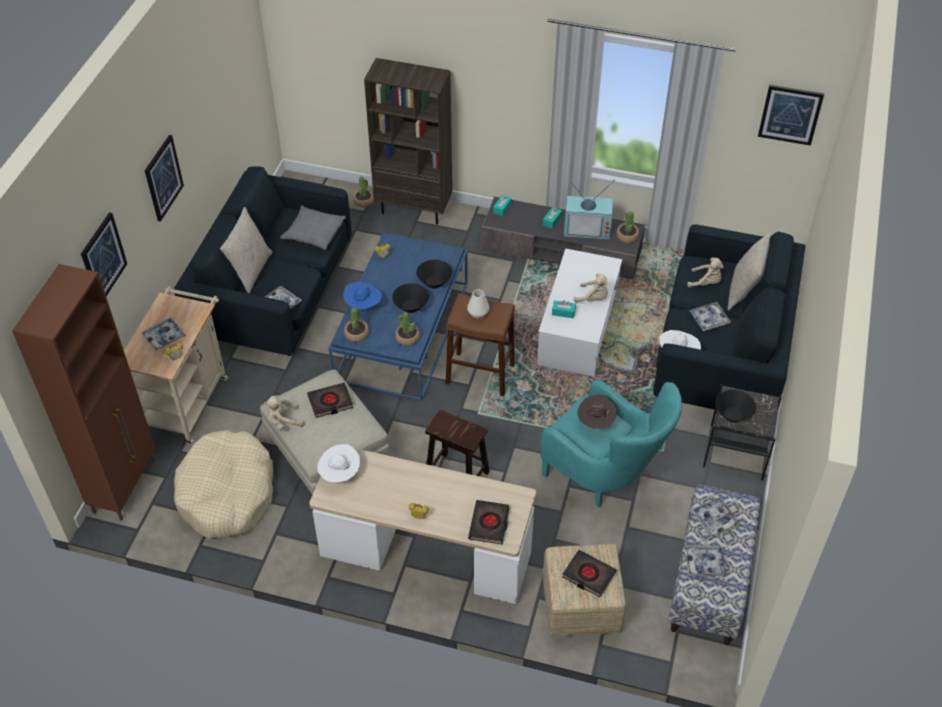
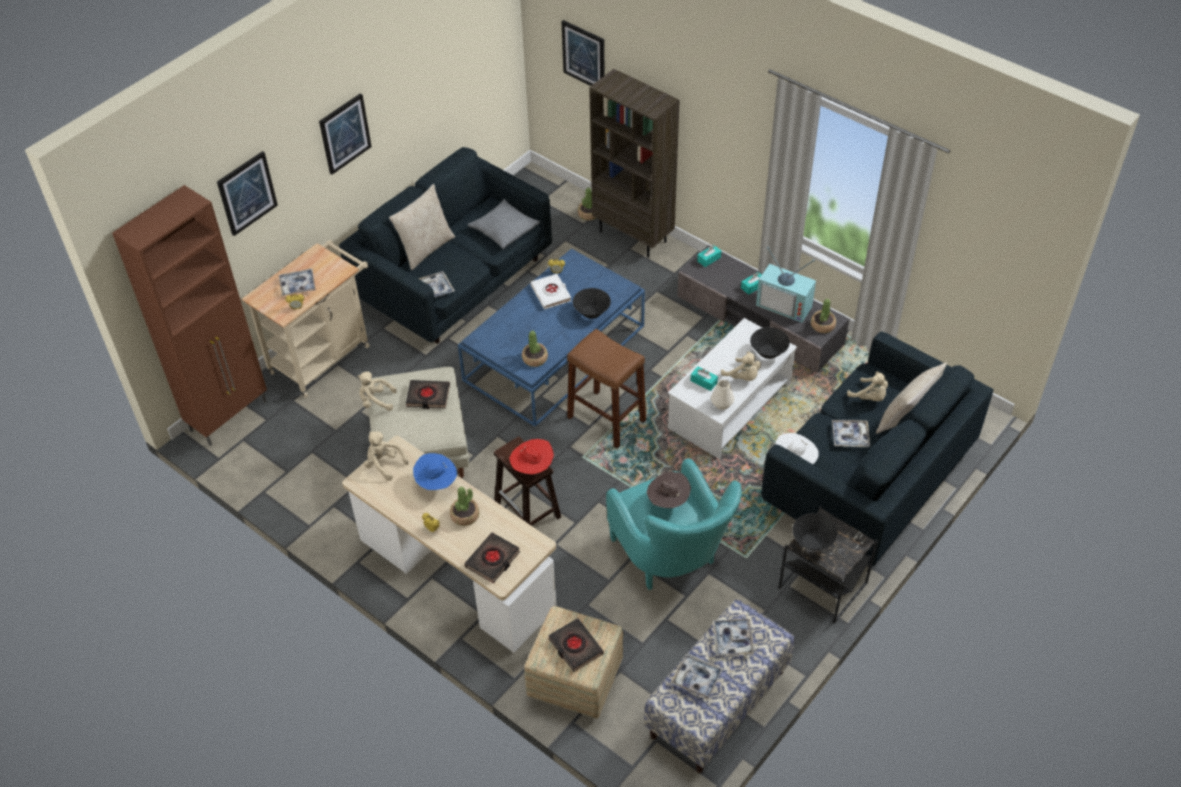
camera: 25 degrees right, 0 degrees up
beige dog bed [174,430,273,539] -> none
white hat [318,444,360,482] -> beige plush toy [364,431,409,481]
blue hat [343,282,382,309] -> blue hat moved to [413,453,457,490]
potted plant [344,308,369,342] -> potted plant moved to [450,487,480,526]
black bowl [392,283,429,313] -> black bowl moved to [750,327,790,359]
white vase [467,290,489,319] -> white vase moved to [711,380,734,410]
picture [758,84,824,146] -> picture moved to [561,20,605,86]
none -> red hat [509,439,554,475]
none -> white book [531,274,571,309]

